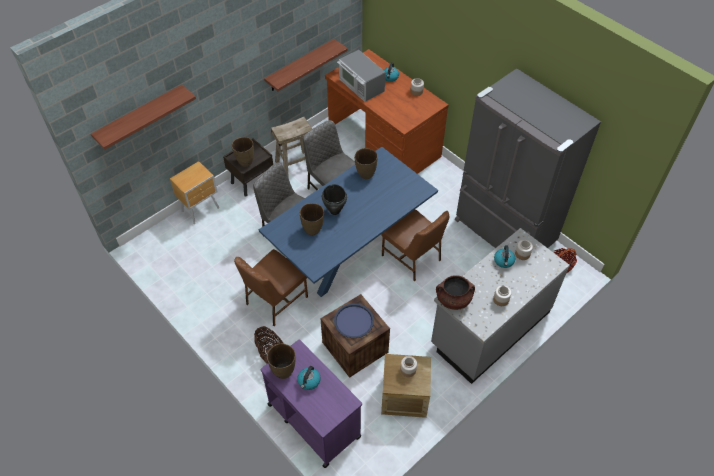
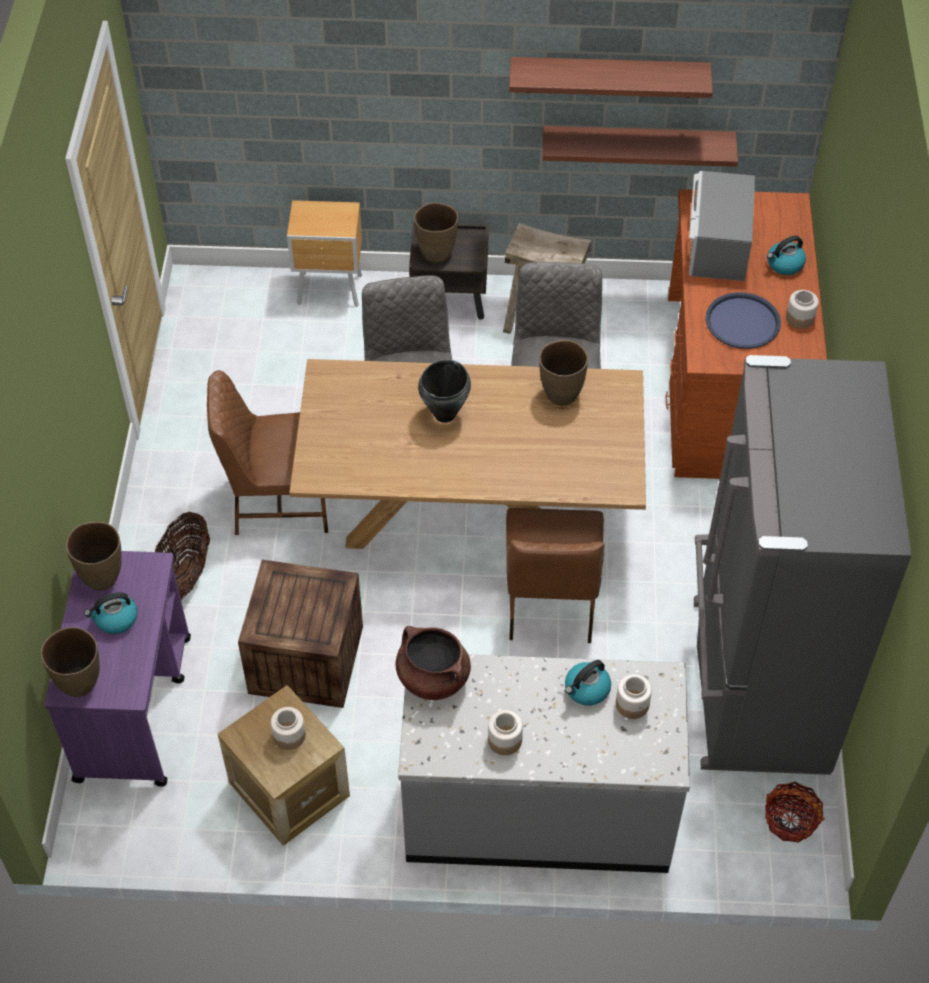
camera: 45 degrees right, 0 degrees up
shelf [91,85,196,150] -> shelf moved to [509,57,713,98]
blue dining table [259,147,438,297] -> brown dining table [289,359,646,549]
brown vase [300,203,324,235] -> brown vase moved to [41,627,100,697]
blue tray [334,303,374,338] -> blue tray moved to [706,292,781,349]

